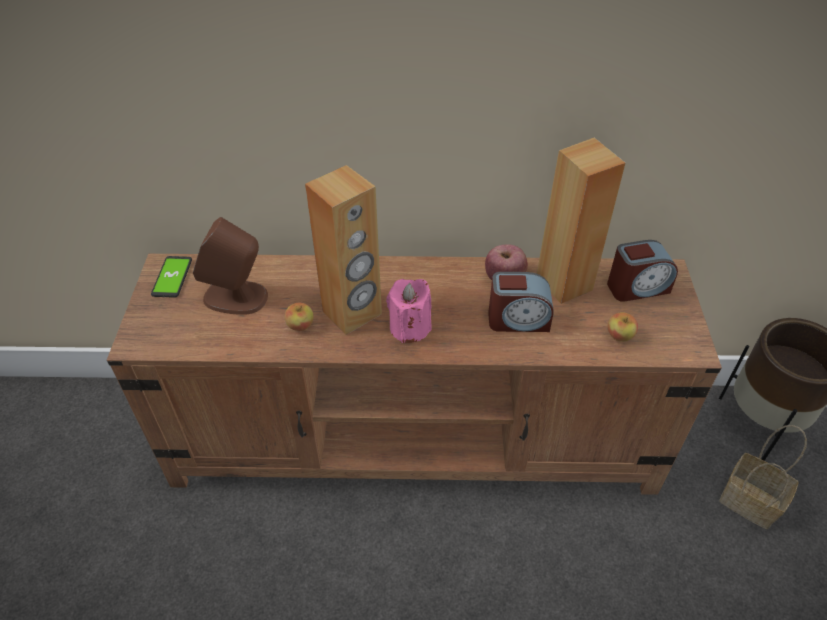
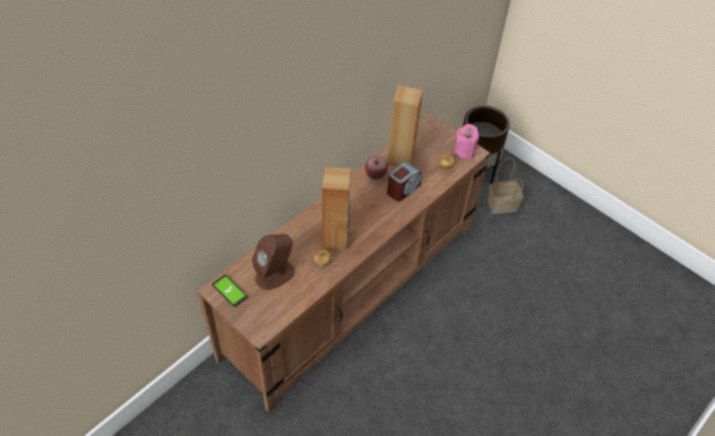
camera: 50 degrees left, 5 degrees up
pink candle [386,279,432,343] -> pink candle moved to [454,124,479,159]
alarm clock [607,240,678,302] -> none

